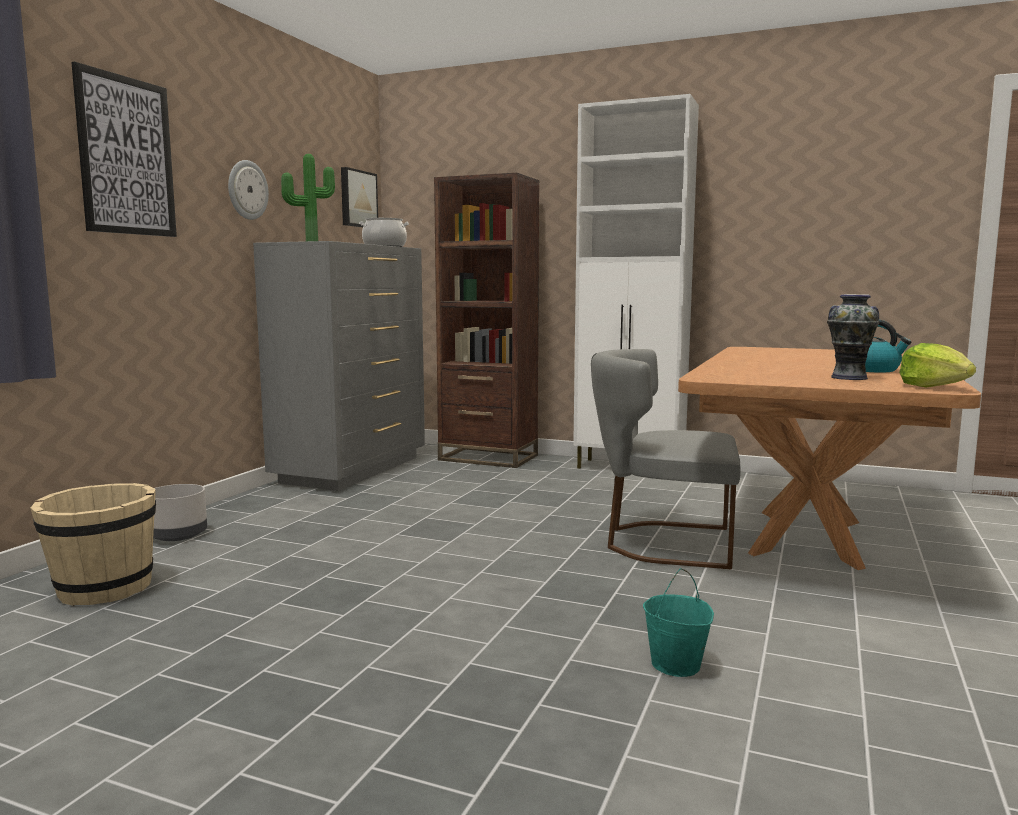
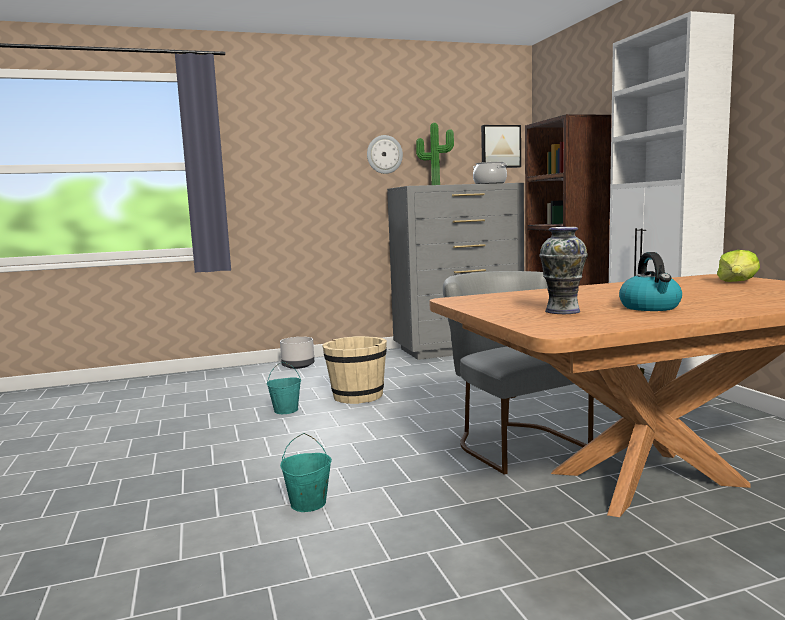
camera: 50 degrees right, 0 degrees up
beige bucket [30,483,156,606] -> beige bucket moved to [322,336,387,404]
picture [71,62,177,237] -> none
lettuce [899,343,976,388] -> lettuce moved to [717,250,760,282]
none -> turquoise bucket [267,362,301,414]

